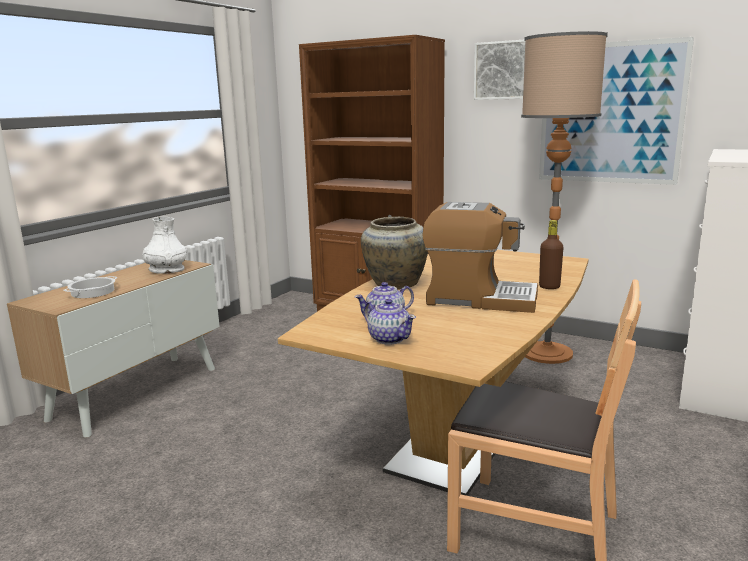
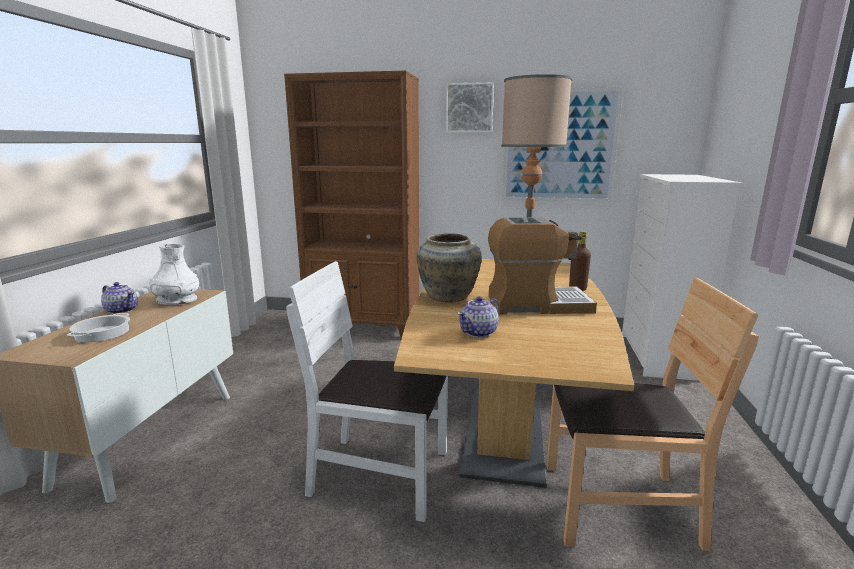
camera: 20 degrees left, 0 degrees up
teapot [364,299,416,344] -> teapot moved to [101,282,138,314]
none -> white chair [286,261,448,522]

